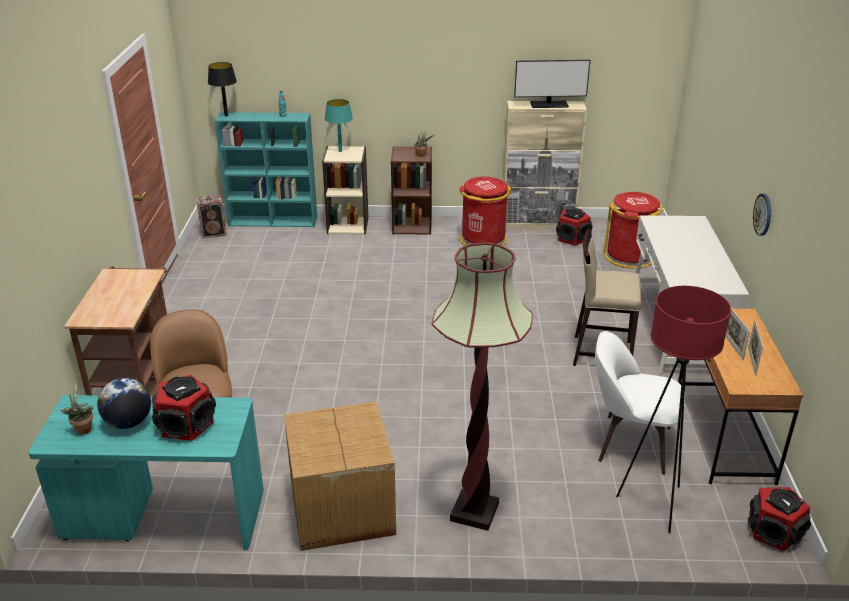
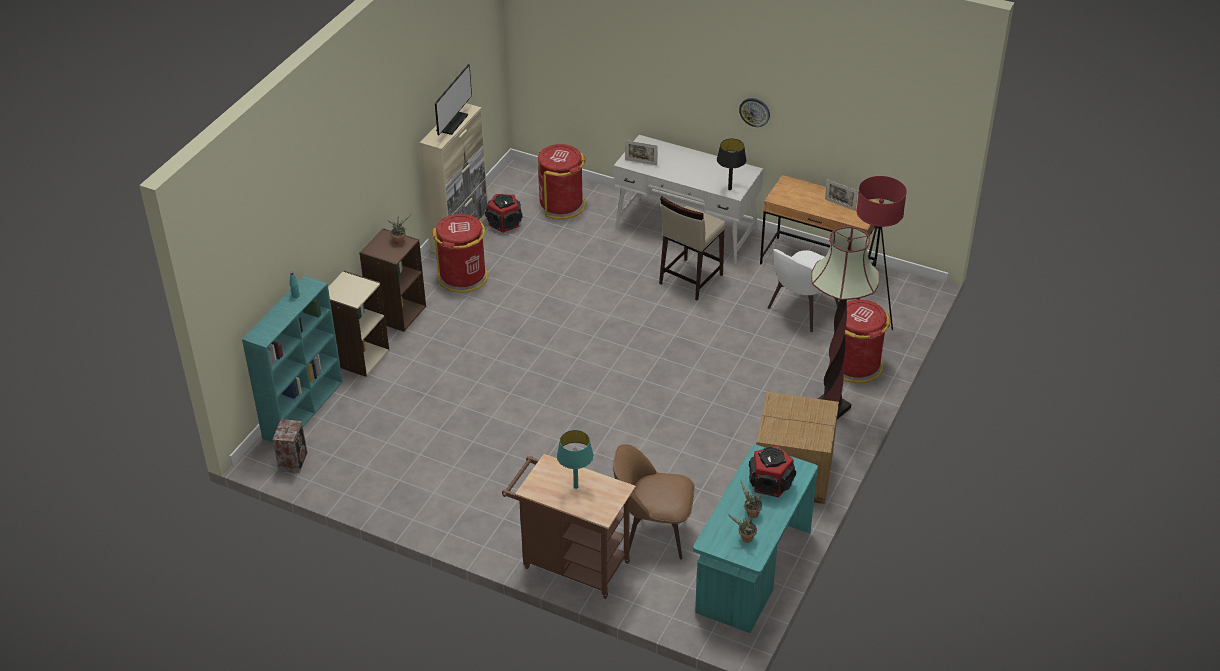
camera: 65 degrees left, 10 degrees up
globe [97,378,151,429] -> potted plant [740,480,762,518]
black table lamp [208,62,237,116] -> black table lamp moved to [717,139,746,190]
turquoise table lamp [325,99,353,152] -> turquoise table lamp moved to [557,430,594,489]
picture frame [725,308,750,360] -> picture frame moved to [625,140,658,165]
speaker [748,487,811,551] -> none
none -> red trash can [843,299,891,383]

